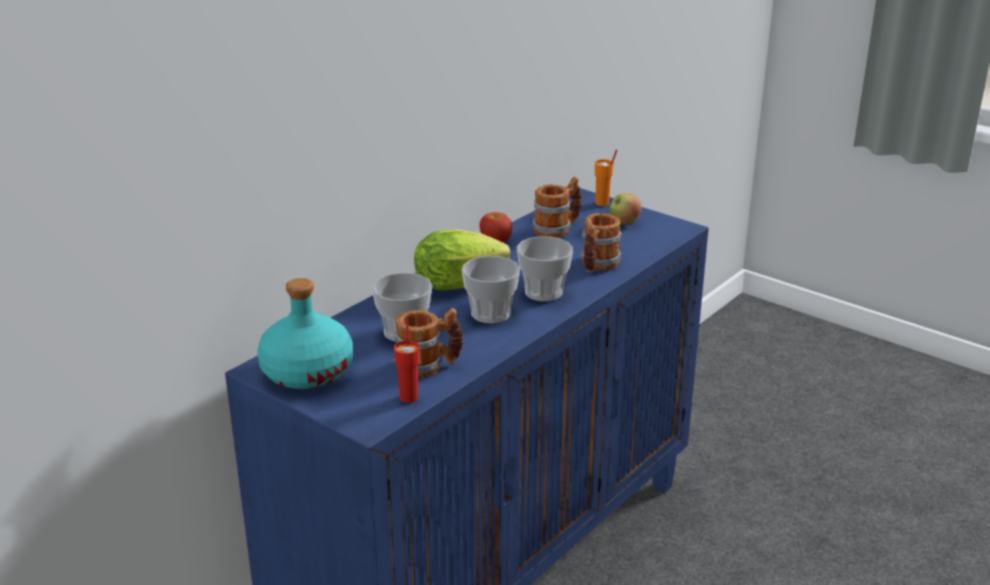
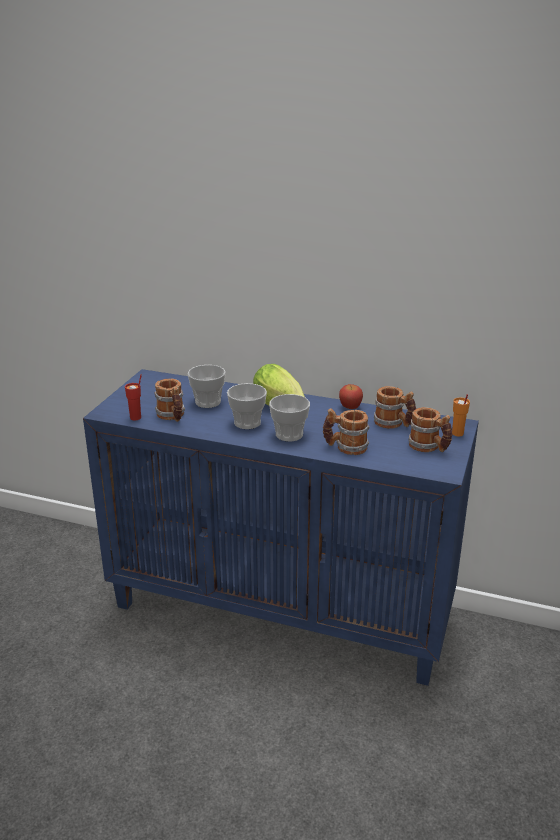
camera: 70 degrees right, 0 degrees up
turquoise bottle [257,278,353,389] -> none
apple [609,193,641,225] -> mug [409,407,453,452]

